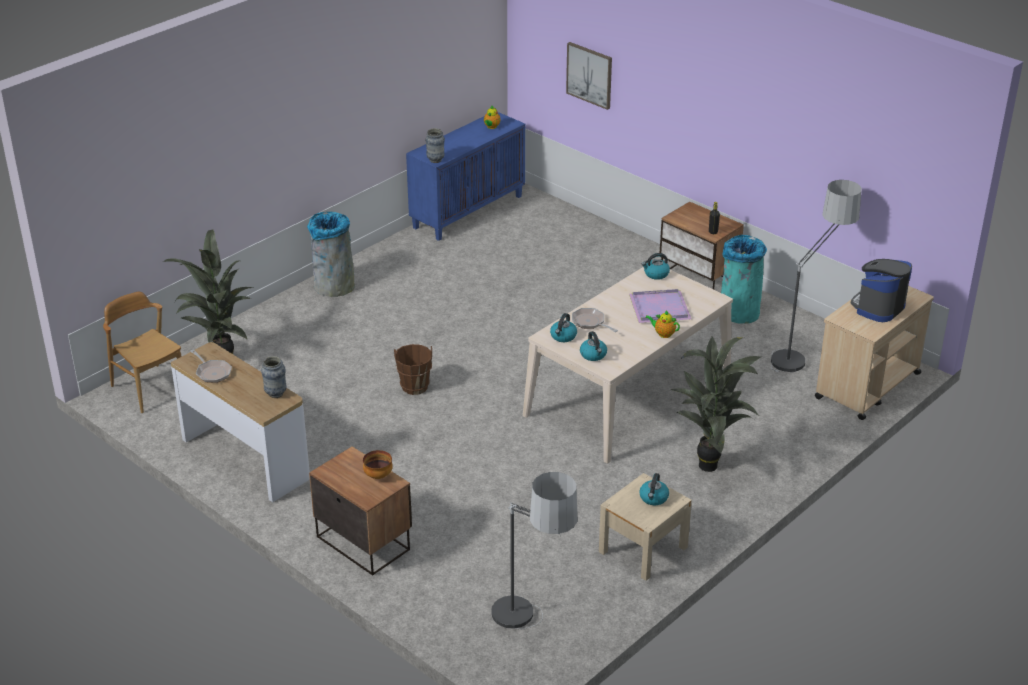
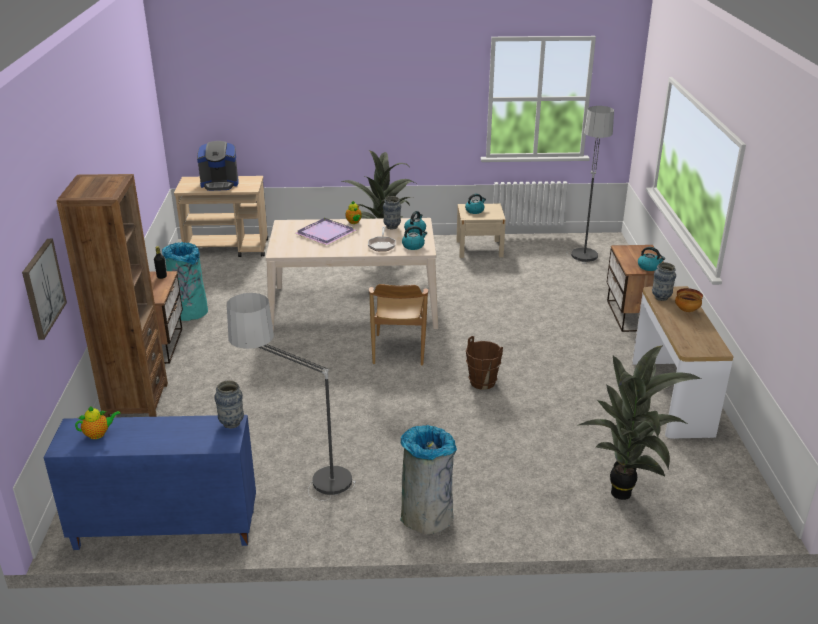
camera: 135 degrees left, 5 degrees down
brown chair [103,292,182,413] -> brown chair moved to [369,284,428,366]
frying pan [190,349,232,383] -> none
bowl [363,450,393,479] -> bowl moved to [675,288,703,312]
kettle [642,253,670,280] -> kettle moved to [638,247,665,271]
floor lamp [771,180,862,373] -> floor lamp moved to [227,293,356,501]
none -> brown bookcase [56,174,168,418]
none -> vase [383,196,401,229]

